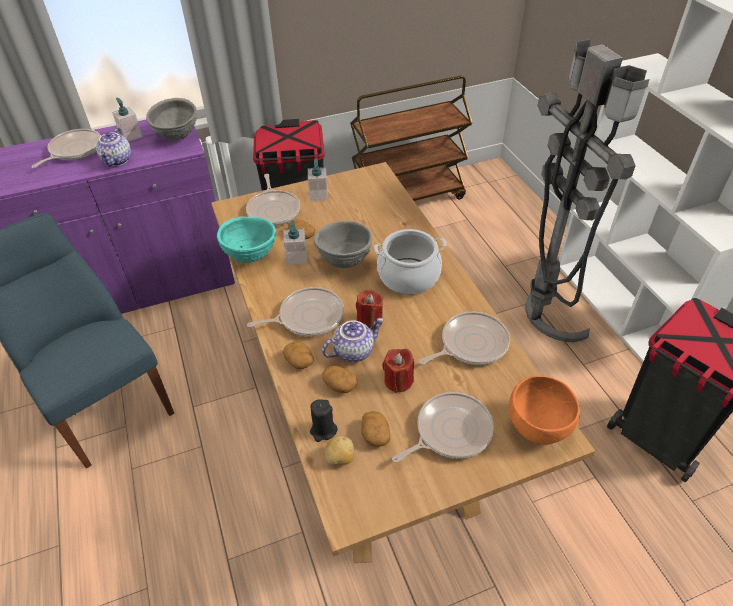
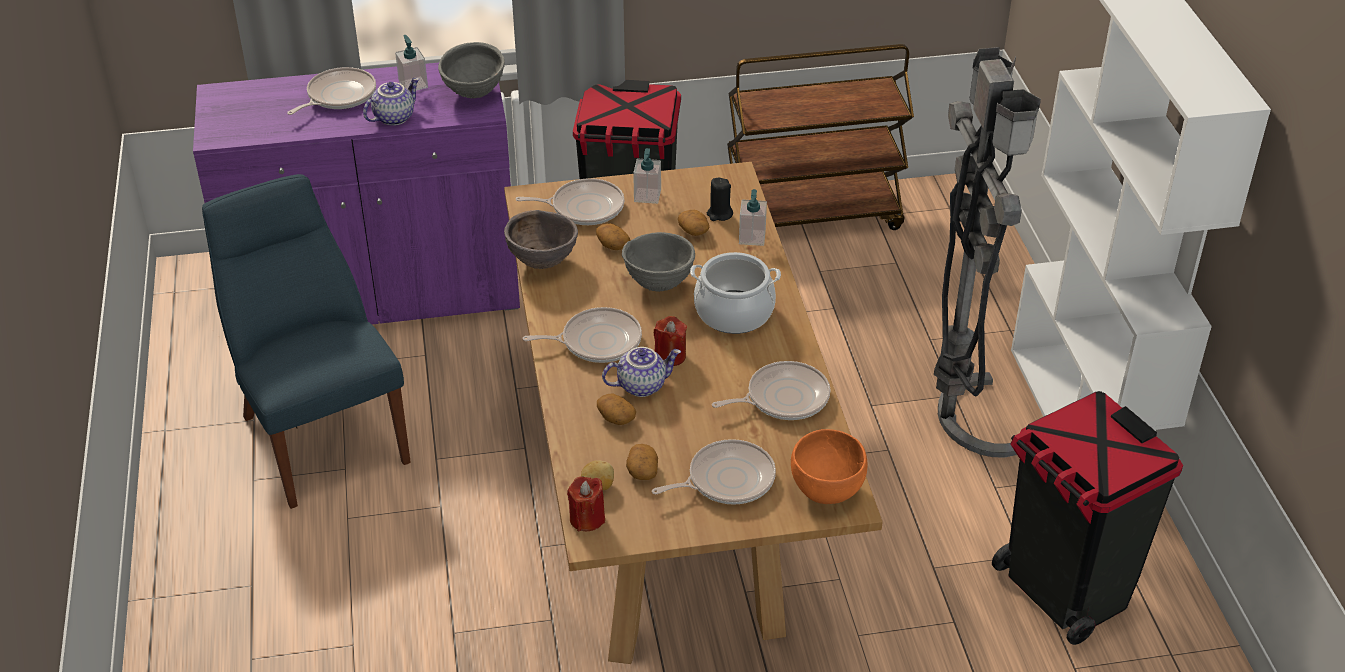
camera: 10 degrees right, 5 degrees down
teapot [96,127,131,166] -> teapot turned 150 degrees counterclockwise [363,78,419,126]
turquoise bowl [217,216,276,263] -> brown bowl [504,210,578,269]
frying pan [246,174,300,226] -> frying pan turned 90 degrees counterclockwise [515,178,624,225]
soap dispenser [283,220,307,265] -> soap dispenser moved to [739,189,767,246]
potato [283,341,314,369] -> potato moved to [678,210,709,236]
black candle [310,399,338,442] -> black candle moved to [707,178,733,221]
red candle [382,349,414,393] -> red candle moved to [567,476,605,531]

